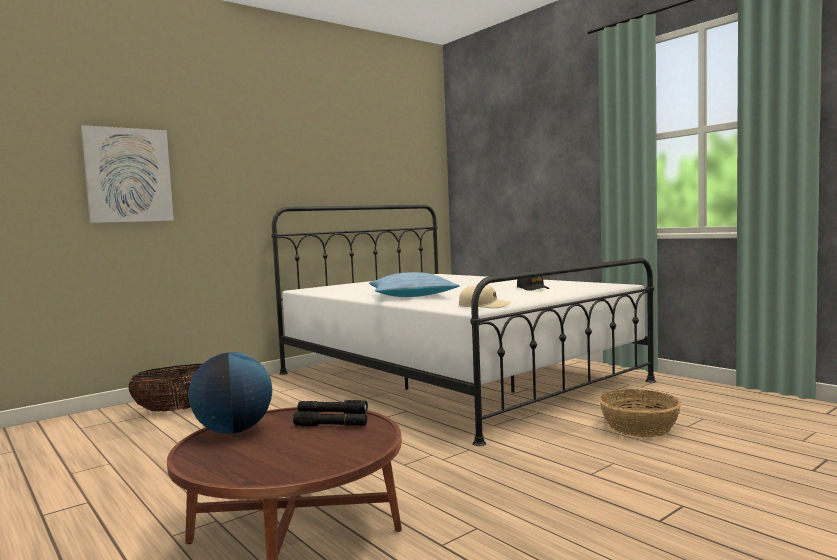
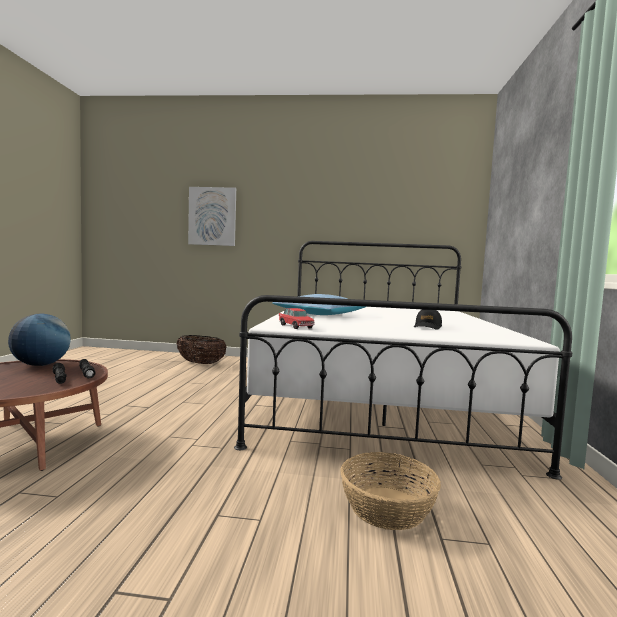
camera: 45 degrees right, 0 degrees up
beige cap [459,285,511,308] -> toy car [279,308,315,329]

